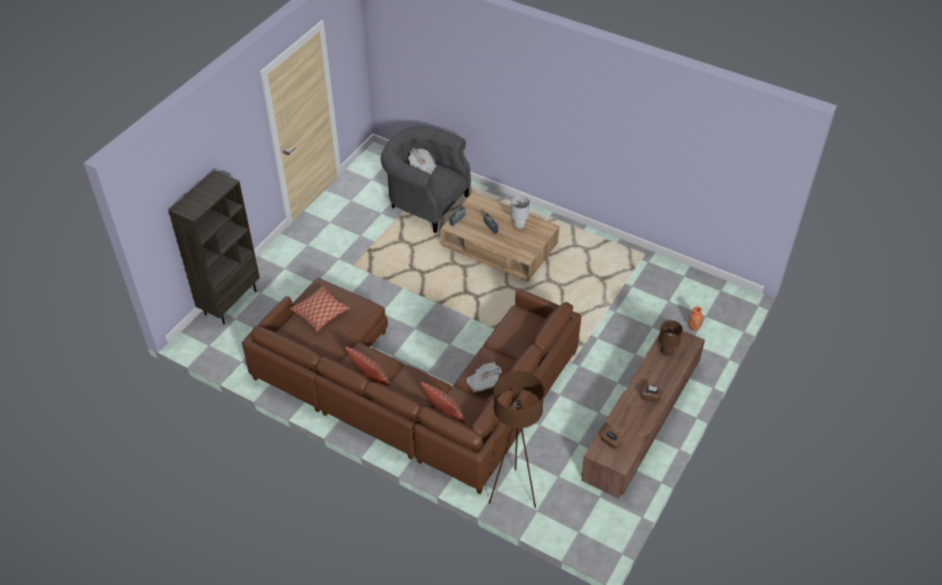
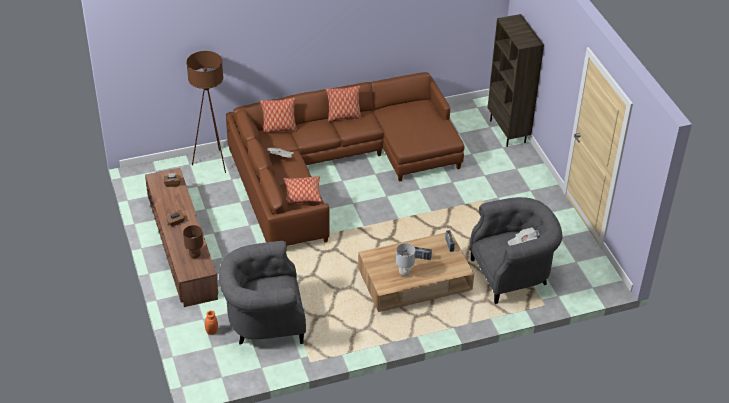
camera: 130 degrees right, 5 degrees down
pillow [290,286,350,332] -> pillow moved to [283,176,322,204]
none -> grey armchair [219,241,306,344]

